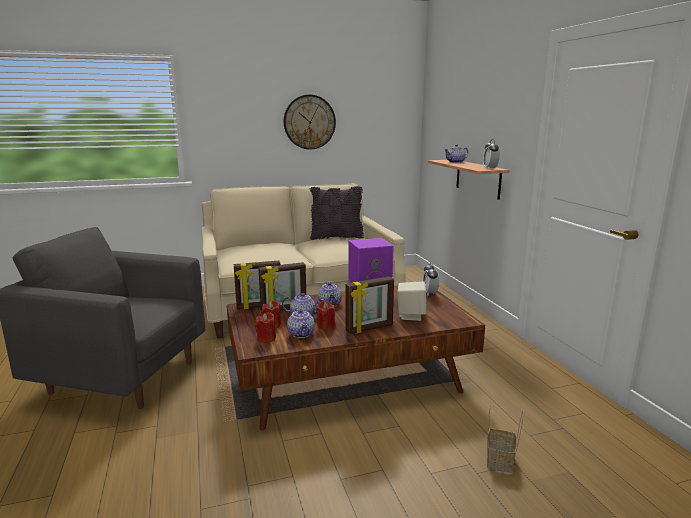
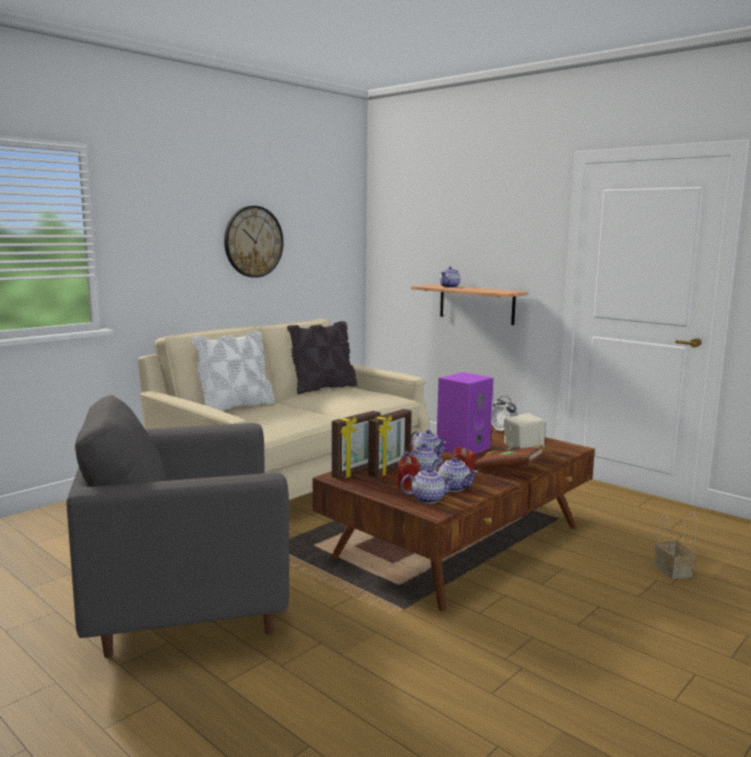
camera: 30 degrees left, 5 degrees down
red candle [255,313,276,343] -> teapot [401,467,456,504]
picture frame [345,276,394,334] -> brown book [474,445,544,470]
alarm clock [483,139,500,170] -> none
none -> white pillow [191,331,275,411]

